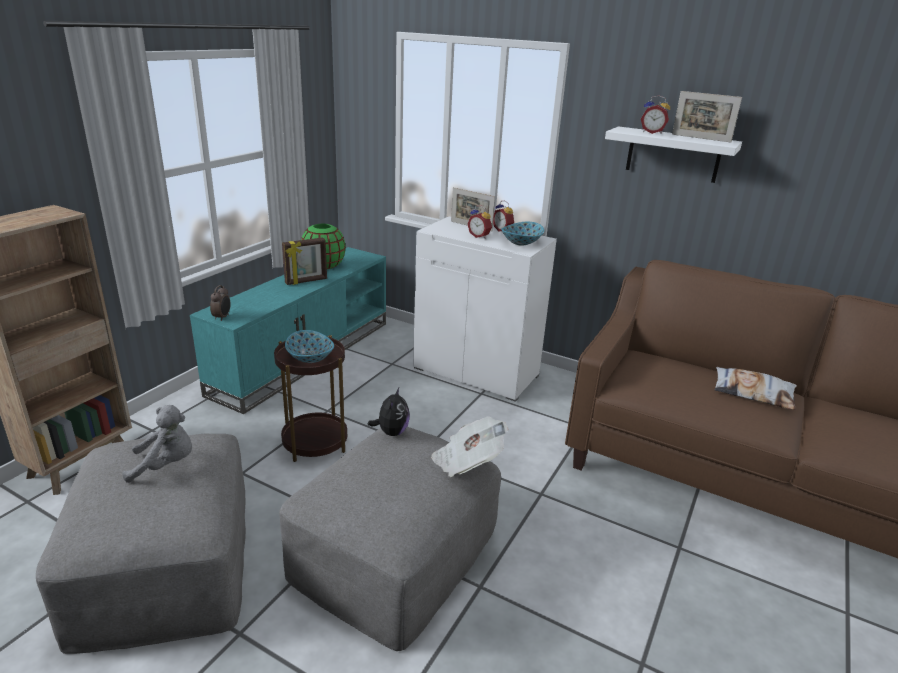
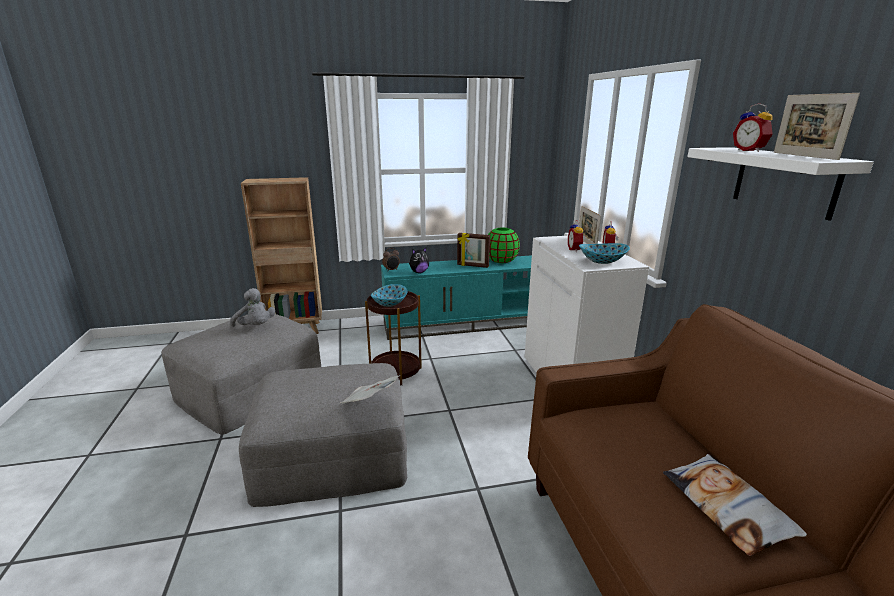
camera: 50 degrees right, 5 degrees down
plush toy [368,388,410,436] -> plush toy moved to [409,248,429,273]

